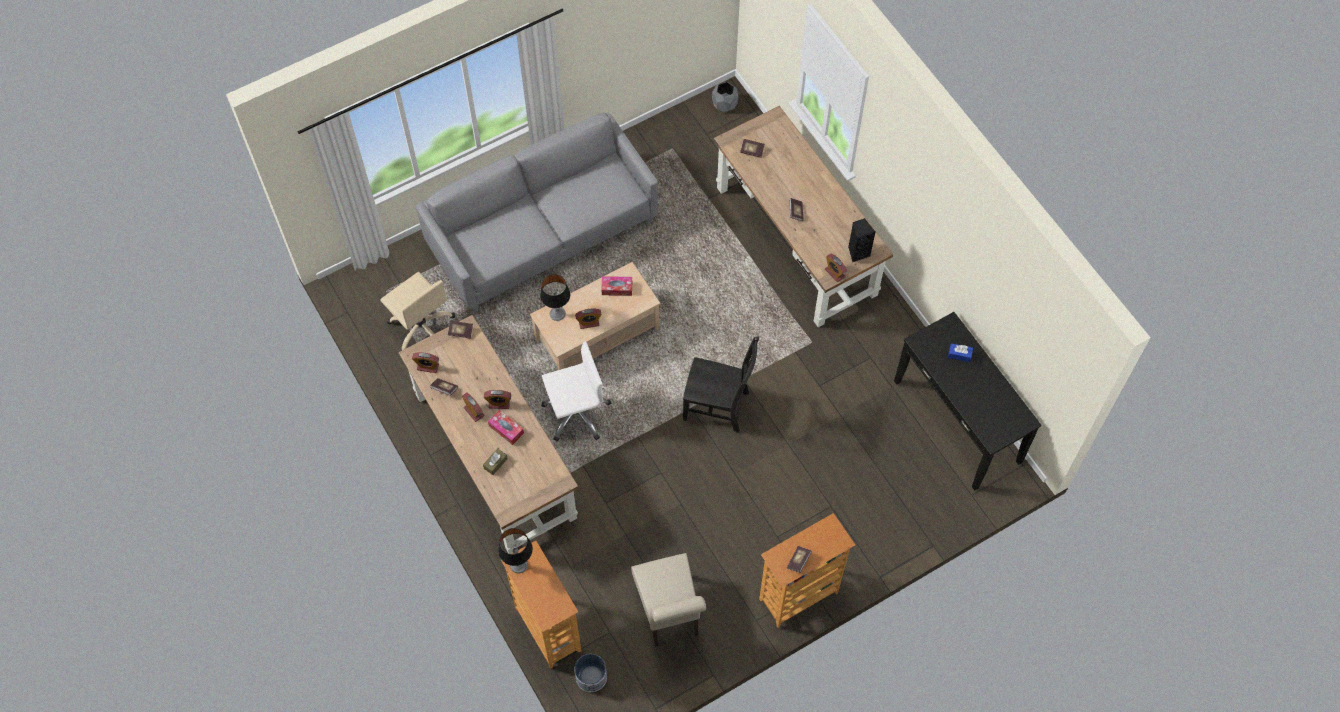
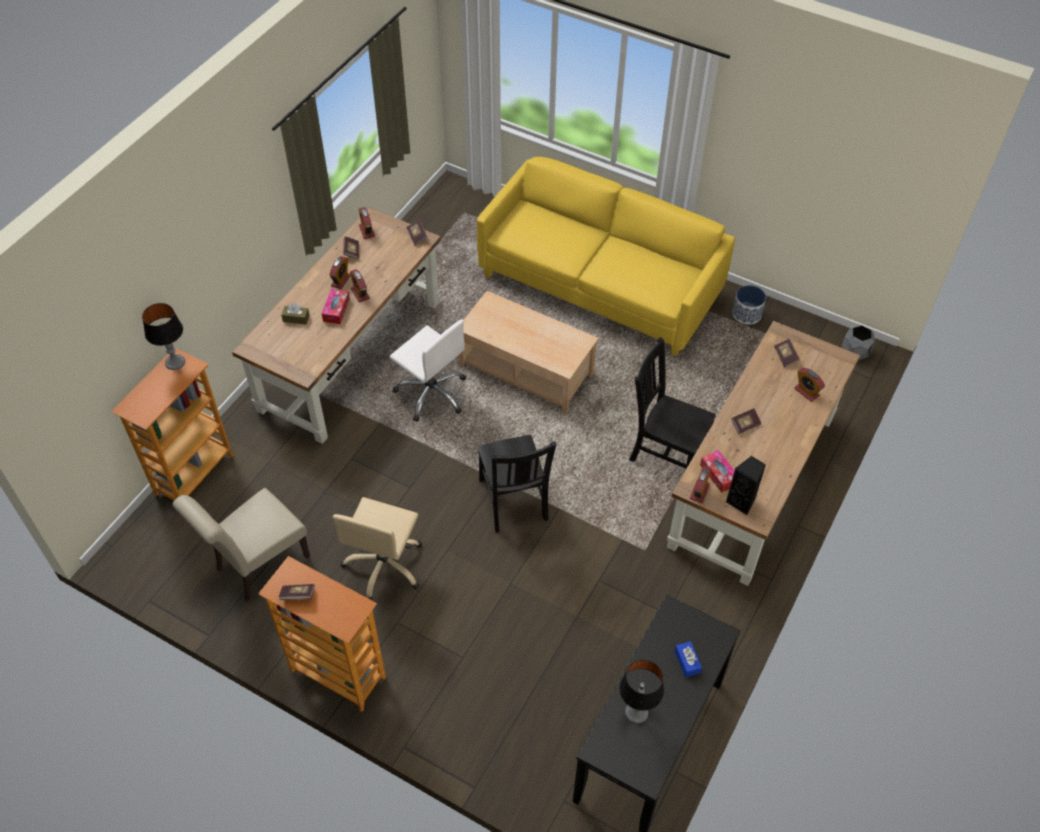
camera: 60 degrees right, 10 degrees down
beige office chair [380,272,455,351] -> beige office chair moved to [332,497,422,600]
grey sofa [416,112,658,312] -> yellow sofa [477,157,735,356]
table lamp [540,274,570,321] -> table lamp moved to [619,660,664,724]
alarm clock [575,309,602,329] -> alarm clock moved to [794,368,825,402]
planter [575,654,607,692] -> planter moved to [732,285,766,325]
tissue box [601,276,632,296] -> tissue box moved to [700,450,735,493]
none -> black chair [629,337,716,469]

